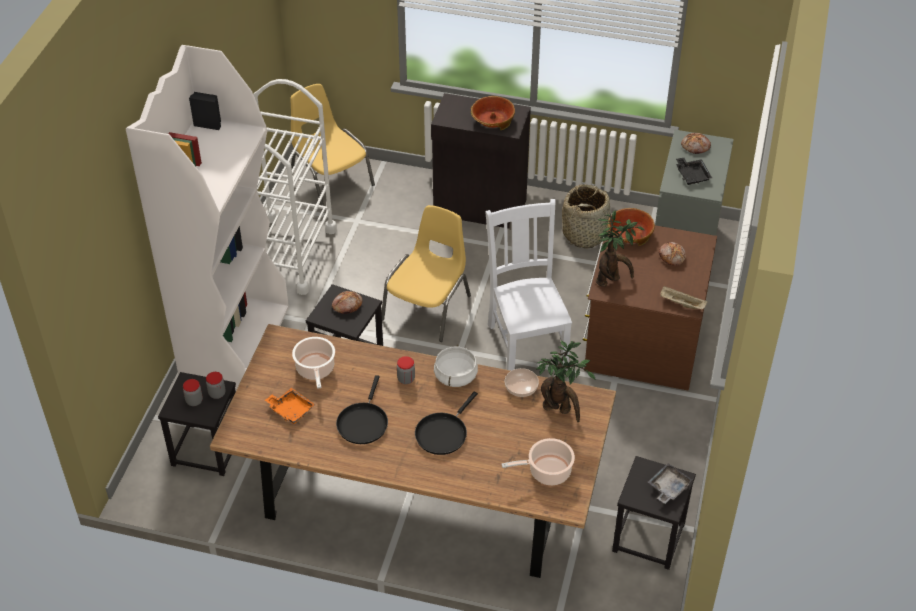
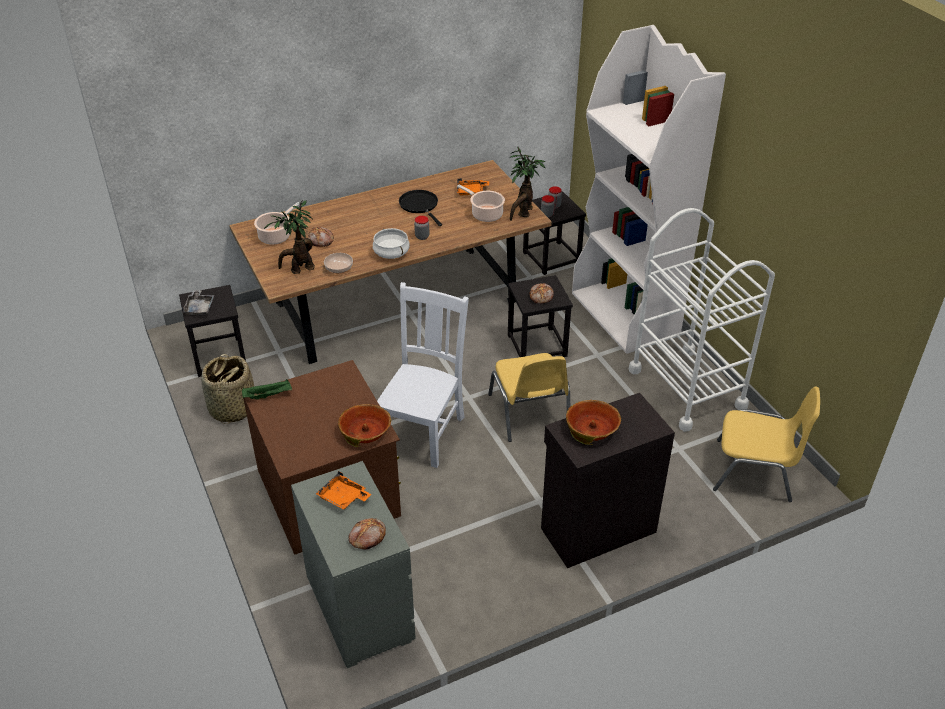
camera: 140 degrees right, 5 degrees down
black frying pan [415,391,478,455] -> none
white chair [485,199,572,371] -> white chair turned 105 degrees counterclockwise [377,282,469,468]
basket [562,185,610,248] -> basket moved to [201,354,254,424]
potted plant [596,210,644,287] -> potted plant moved to [509,147,545,221]
bread [659,242,686,266] -> bread moved to [308,227,334,247]
beige tray [660,286,707,309] -> green tray [242,379,292,400]
black tray [676,158,712,185] -> orange tray [316,471,372,510]

